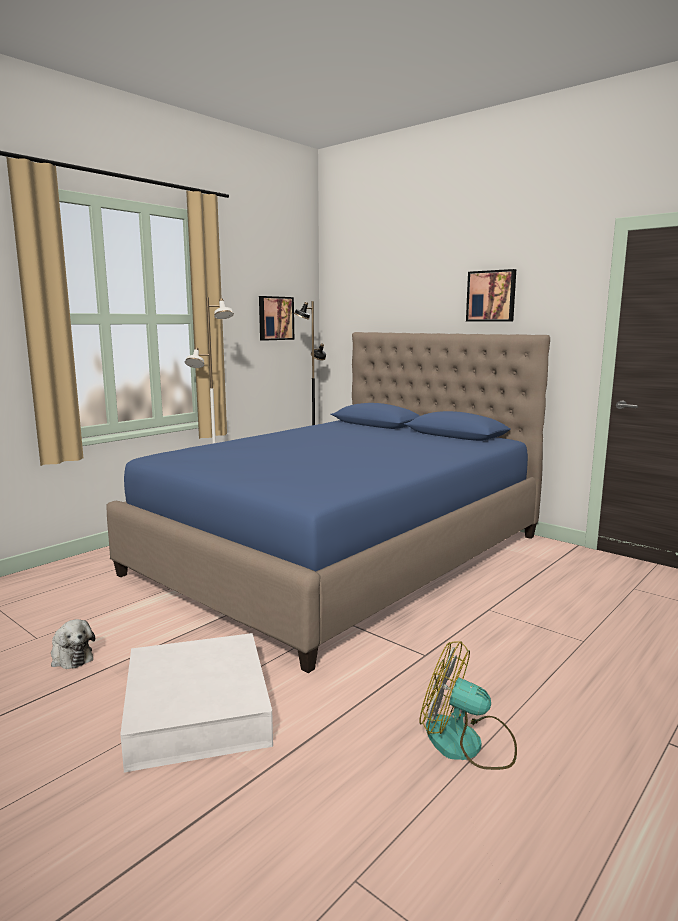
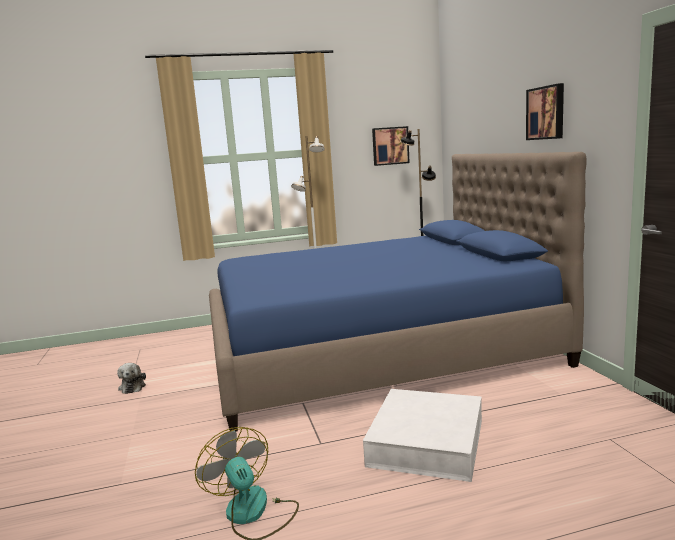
camera: 35 degrees right, 0 degrees up
white storage box [120,633,273,773] -> white storage box moved to [363,389,482,482]

